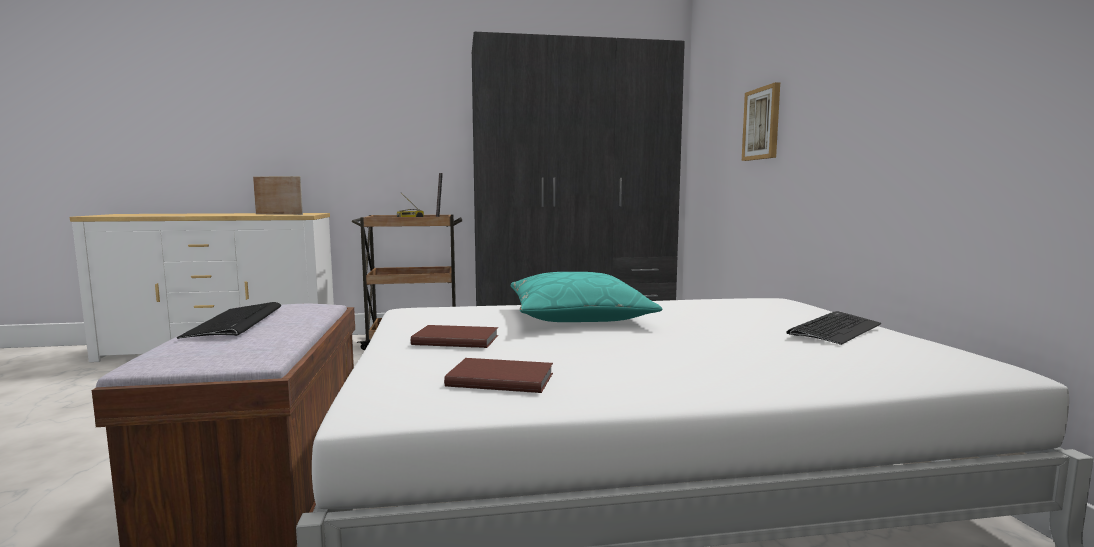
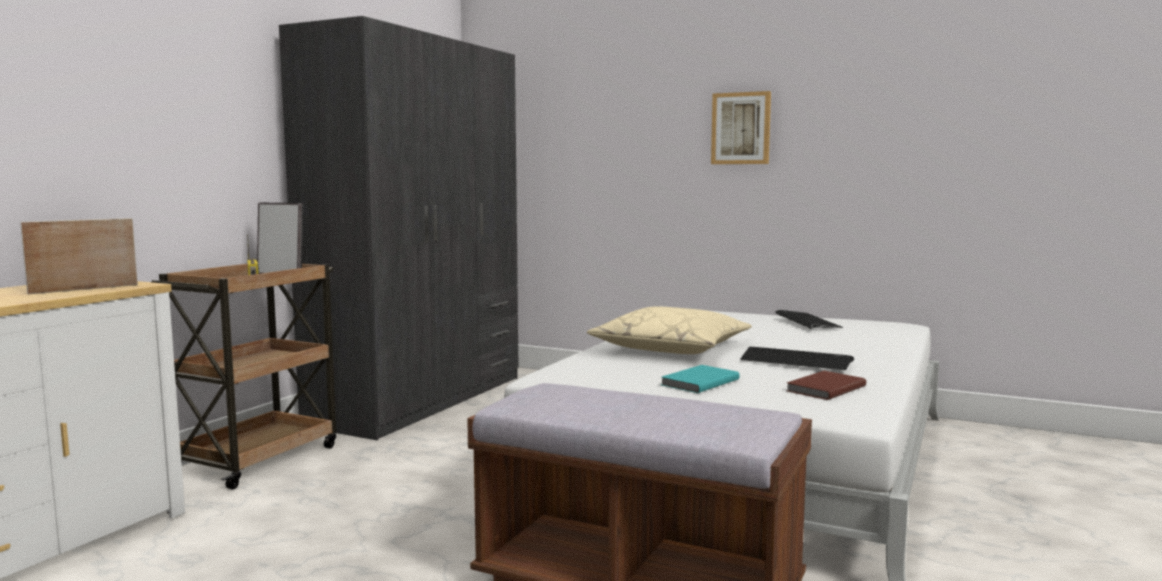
camera: 55 degrees left, 0 degrees up
keyboard [177,302,281,339] -> keyboard moved to [740,347,854,370]
brown book [411,325,498,348] -> turquoise book [661,365,740,393]
turquoise pillow [511,272,663,322] -> beige pillow [587,306,752,354]
picture [742,82,780,161] -> picture moved to [711,91,771,164]

